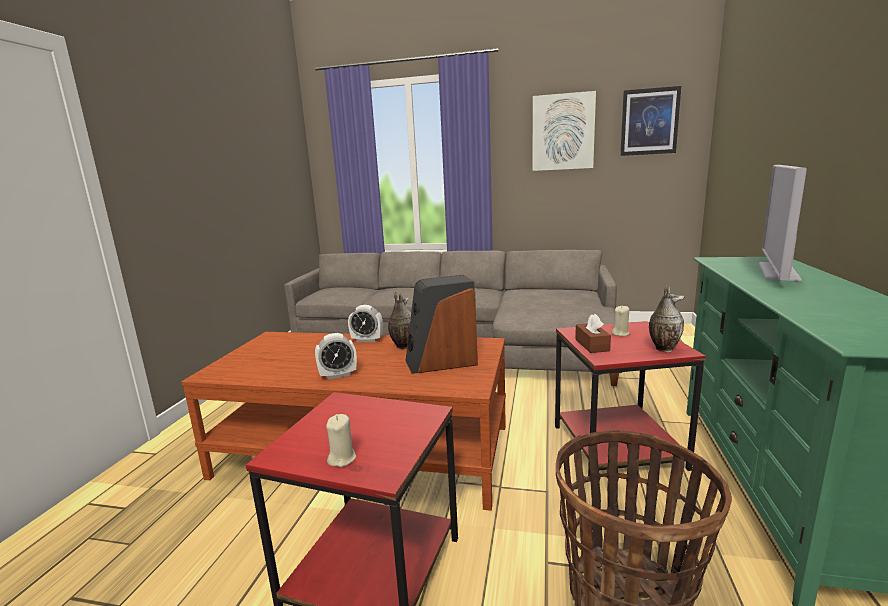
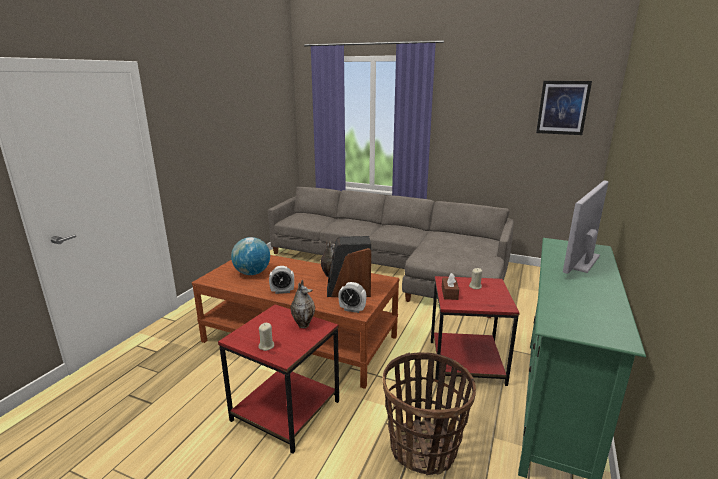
camera: 10 degrees right, 5 degrees up
alarm clock [348,305,383,342] -> alarm clock moved to [338,282,367,313]
picture [533,91,596,171] -> none
vase [649,285,685,352] -> vase moved to [291,280,315,328]
none -> globe [231,237,270,275]

